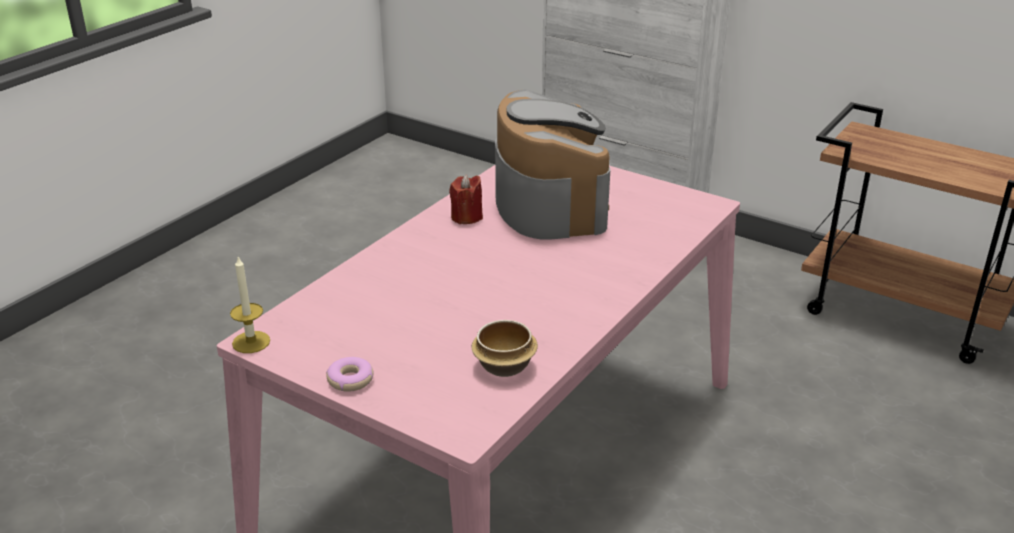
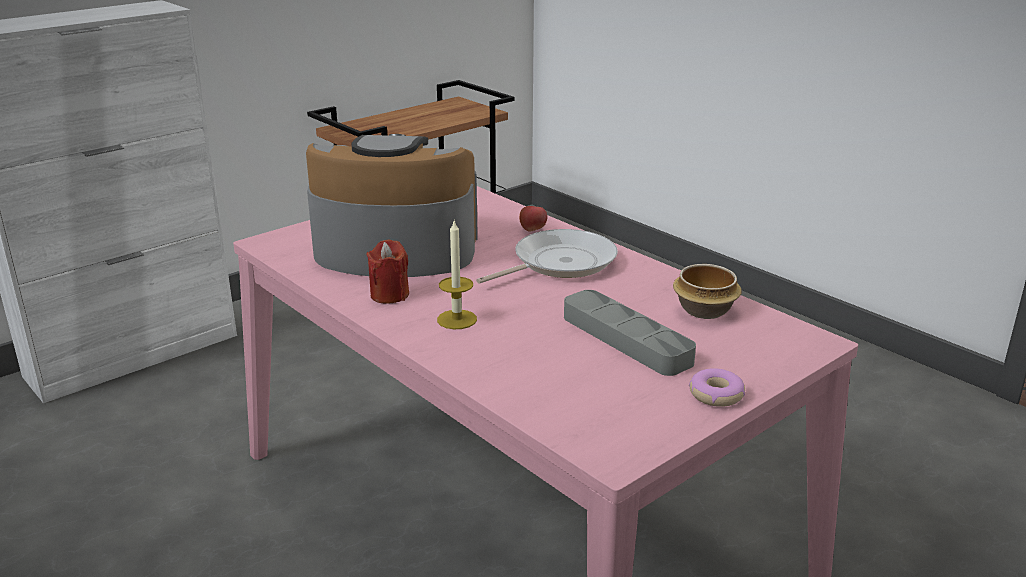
camera: 75 degrees left, 5 degrees down
candle [230,257,270,353] -> candle moved to [437,221,477,329]
none -> frying pan [476,229,618,284]
none -> apple [519,206,547,232]
none -> grey tray [564,290,696,376]

